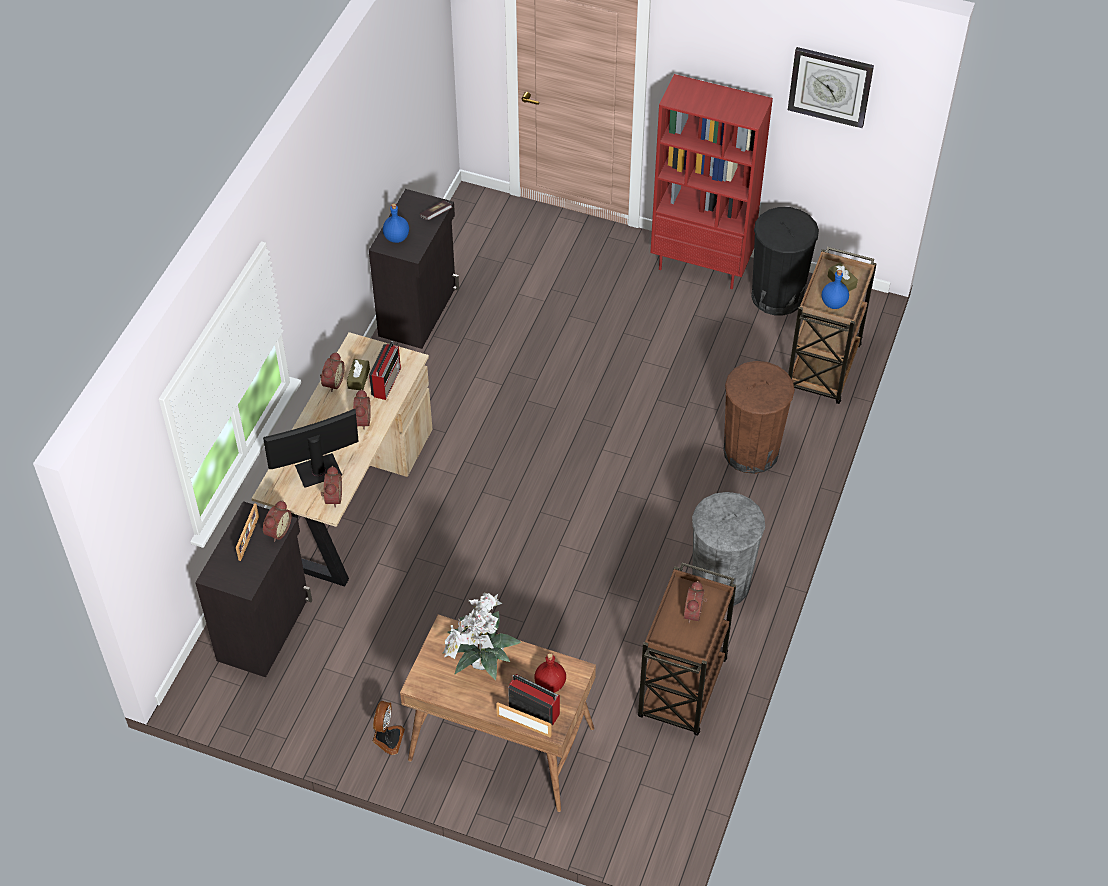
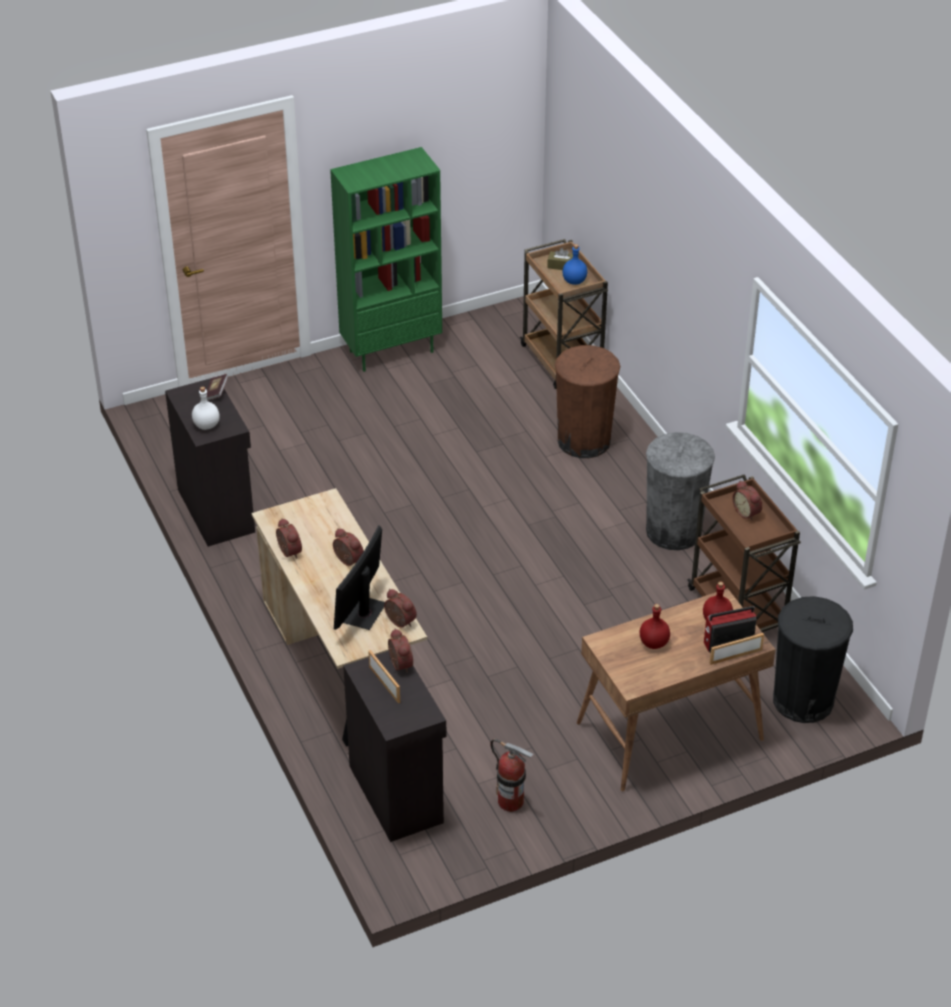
camera: 45 degrees left, 10 degrees down
brown tissue box [347,359,370,390] -> none
radio [369,341,401,400] -> none
fan [373,701,405,755] -> none
blue bottle [383,203,409,243] -> white bottle [192,387,220,430]
potted plant [443,592,522,681] -> red bottle [640,604,670,649]
red bookcase [650,74,773,289] -> green bookcase [330,147,442,372]
black trash can [751,207,819,315] -> black trash can moved to [773,596,853,723]
wall clock [788,47,874,128] -> none
none -> fire extinguisher [490,739,534,812]

